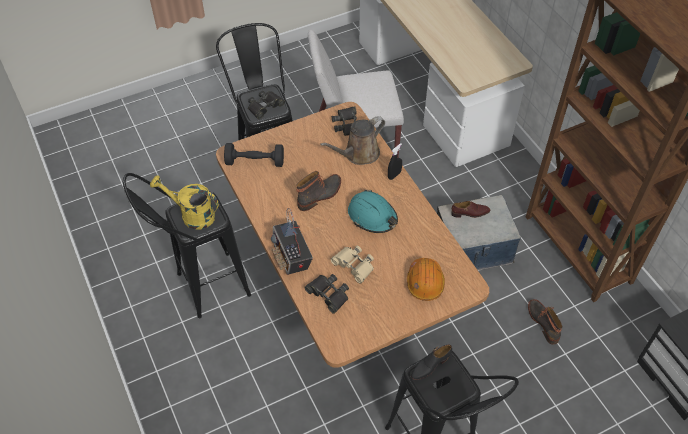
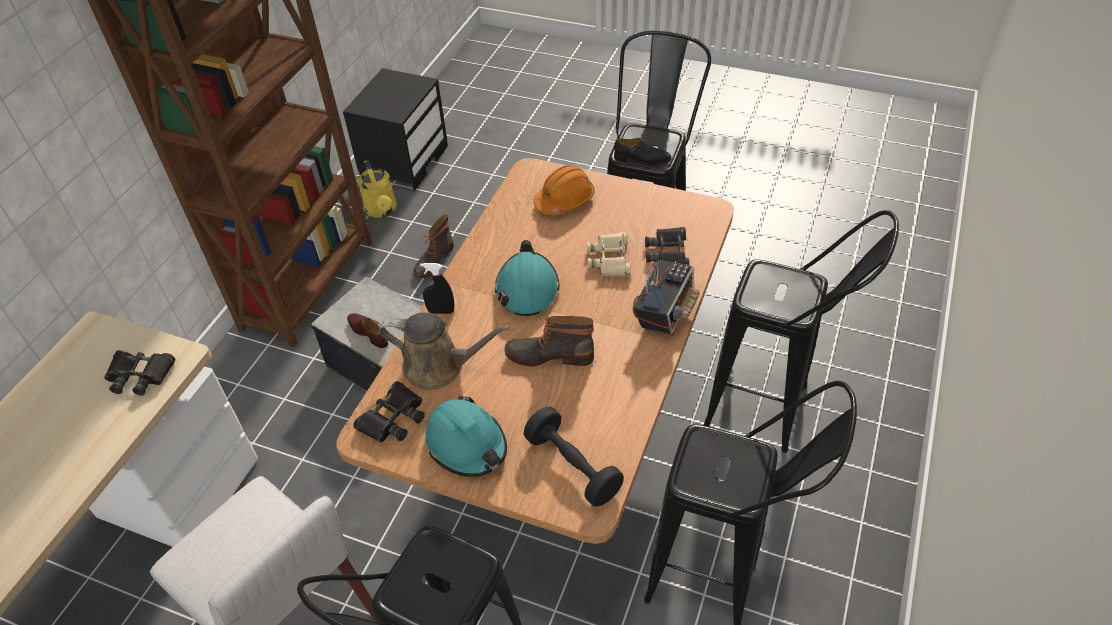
camera: 130 degrees left, 5 degrees down
yellow watering can [150,175,219,230] -> yellow watering can moved to [357,160,397,218]
black binoculars [248,91,285,120] -> black binoculars moved to [104,350,175,396]
none -> turquoise hard hat [425,396,507,477]
none -> black stool [704,210,899,453]

